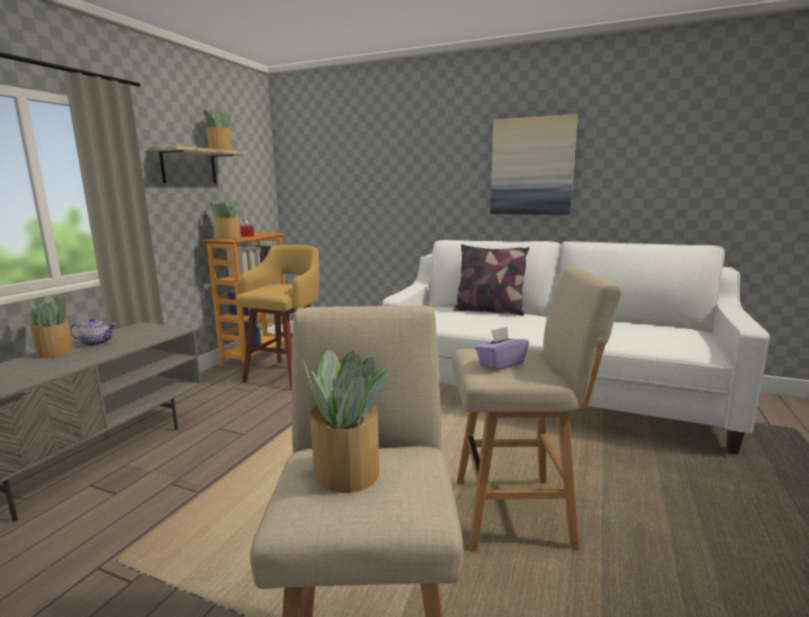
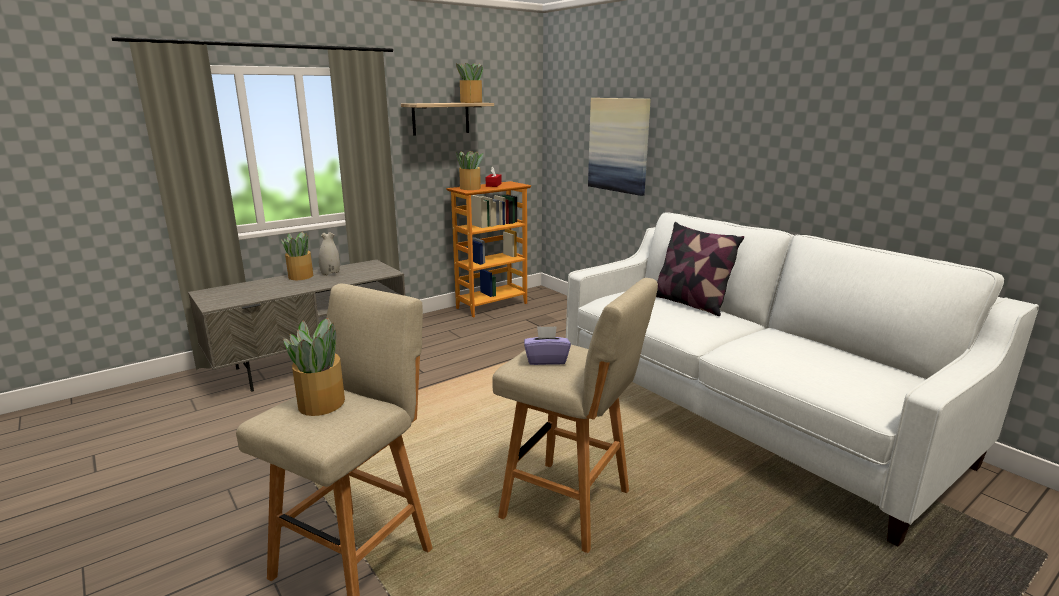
camera: 30 degrees right, 5 degrees up
teapot [70,318,116,346] -> white vase [319,232,340,276]
yellow stool [235,245,320,391] -> none
picture [490,114,578,215] -> picture moved to [588,98,651,196]

